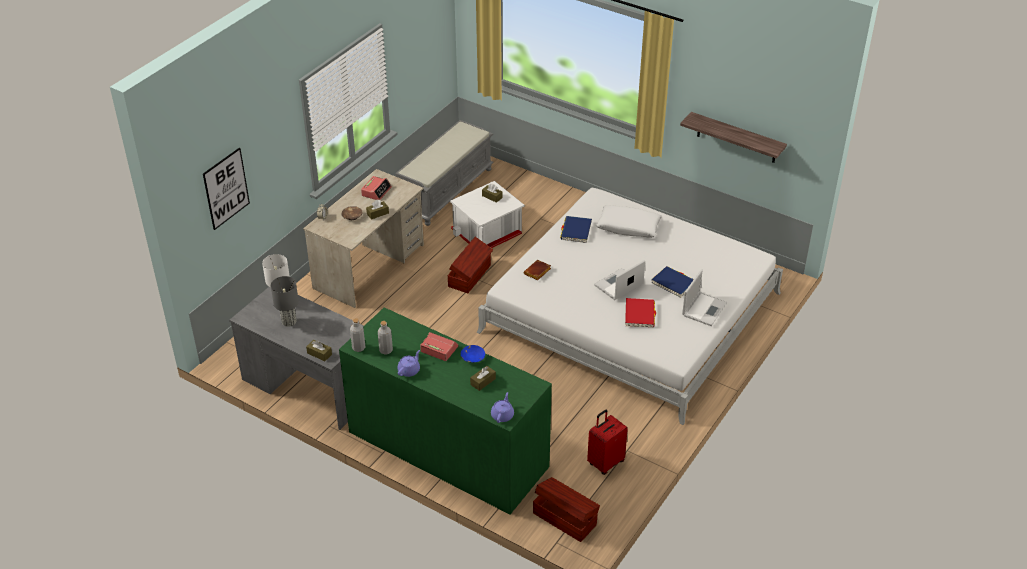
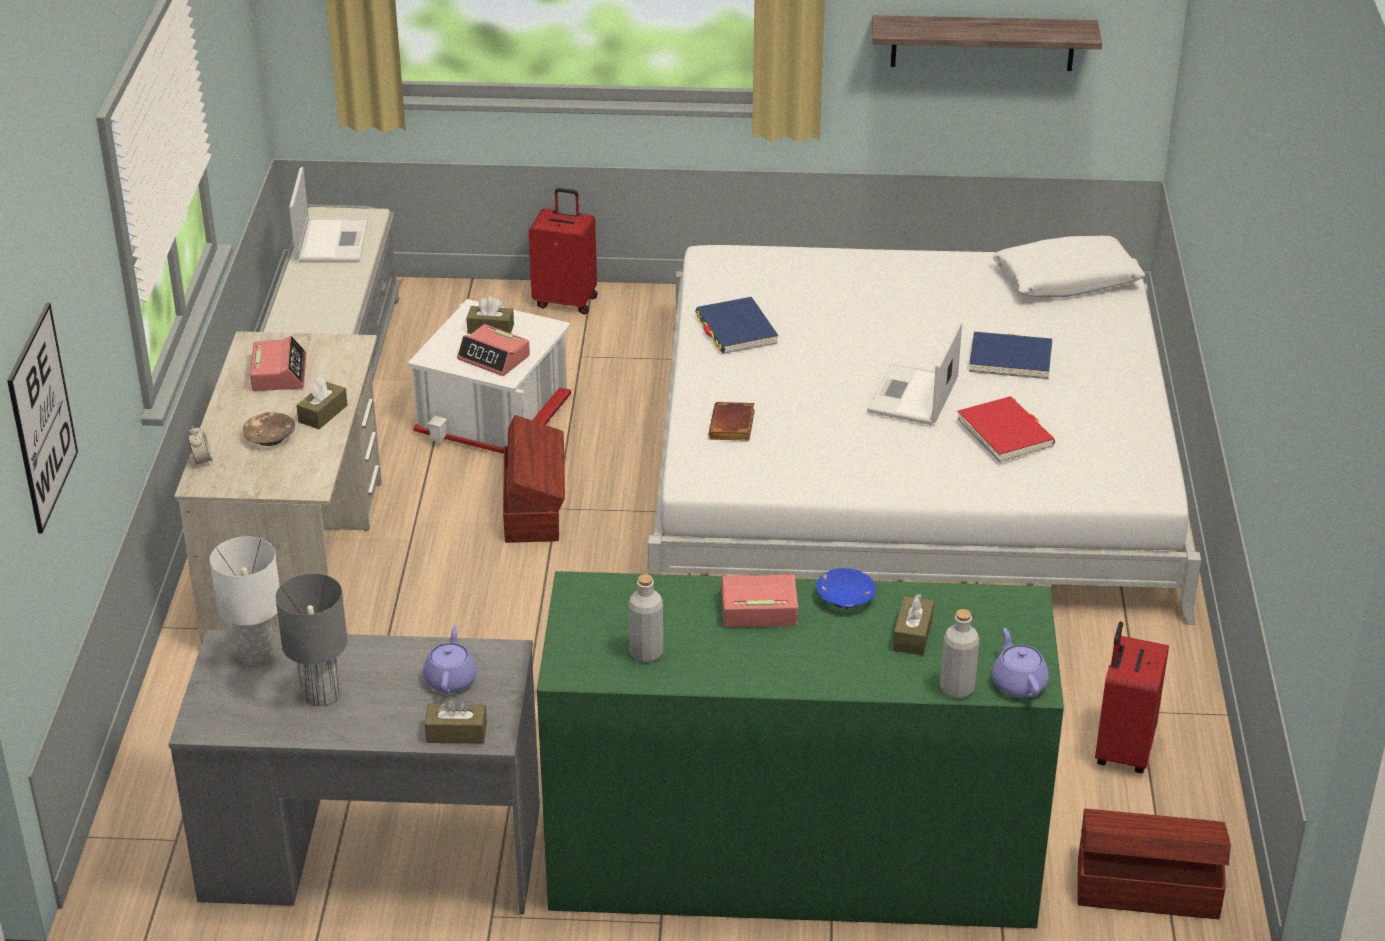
camera: 30 degrees left, 5 degrees down
grey bottle [350,318,365,352] -> grey bottle moved to [940,609,979,699]
purple teapot [397,350,420,377] -> purple teapot moved to [423,626,477,693]
white pillow [596,205,662,238] -> white pillow moved to [993,236,1145,298]
laptop [682,270,727,326] -> laptop moved to [289,167,368,263]
none -> alarm clock [457,324,530,376]
none -> red suitcase [529,188,598,314]

